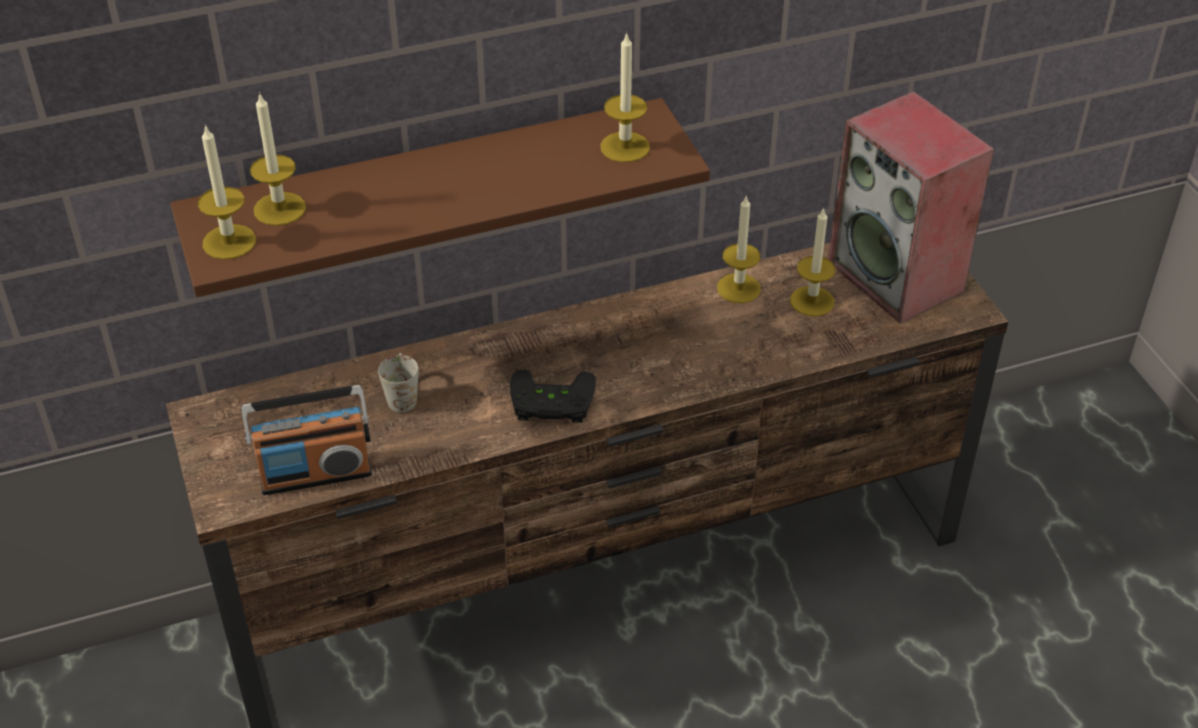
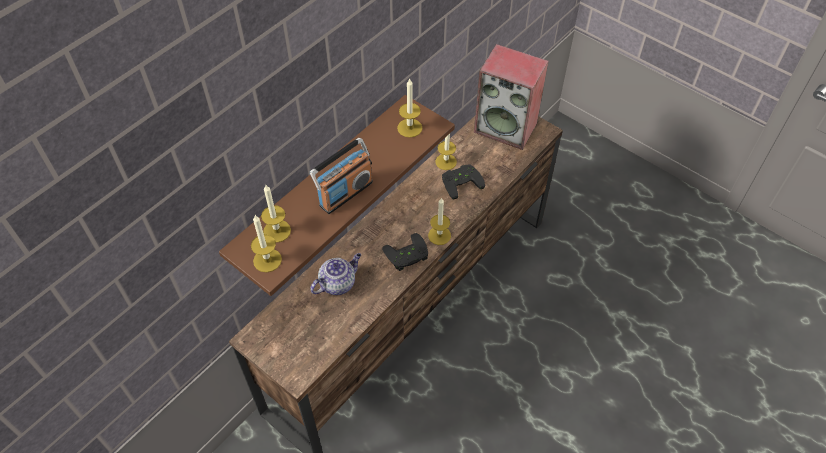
camera: 30 degrees left, 10 degrees up
radio [242,385,372,495] -> radio moved to [310,138,373,214]
white mug [378,353,419,412] -> teapot [310,253,361,295]
candle [790,207,835,316] -> candle moved to [428,198,451,245]
none -> black game controller [442,164,485,200]

